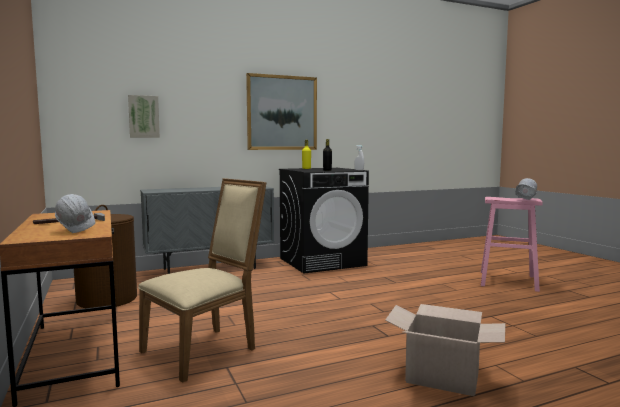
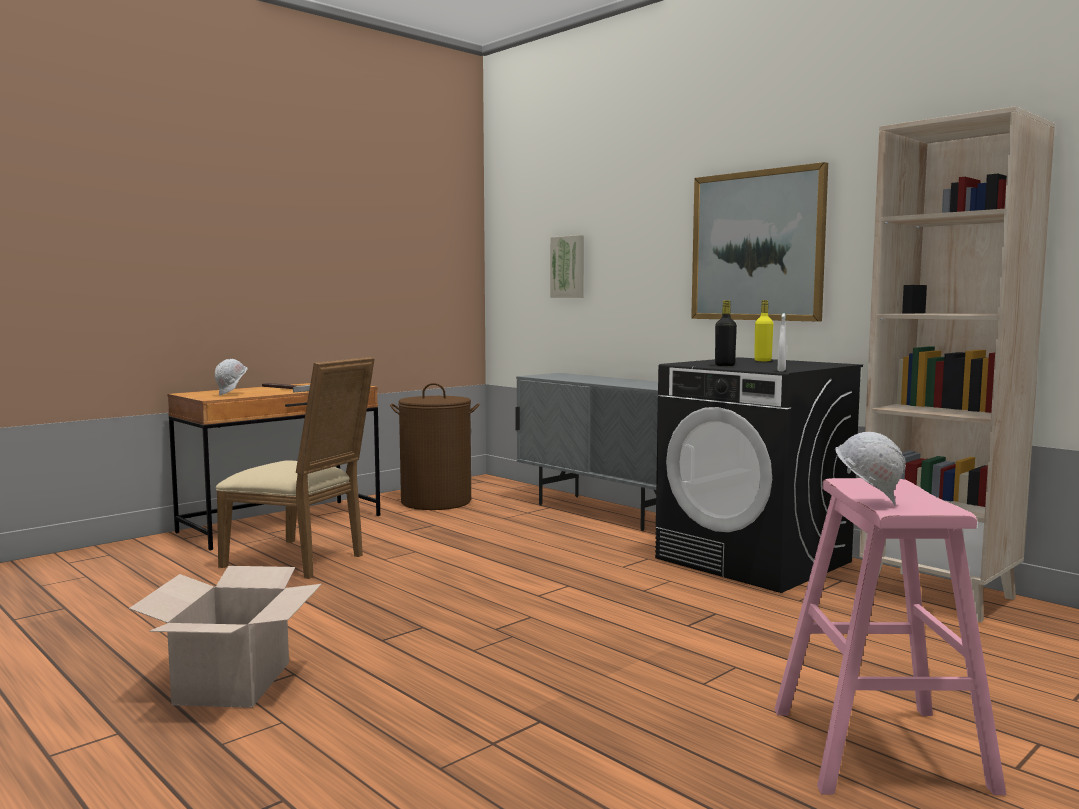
camera: 70 degrees right, 0 degrees up
none -> beige bookcase [859,106,1055,623]

